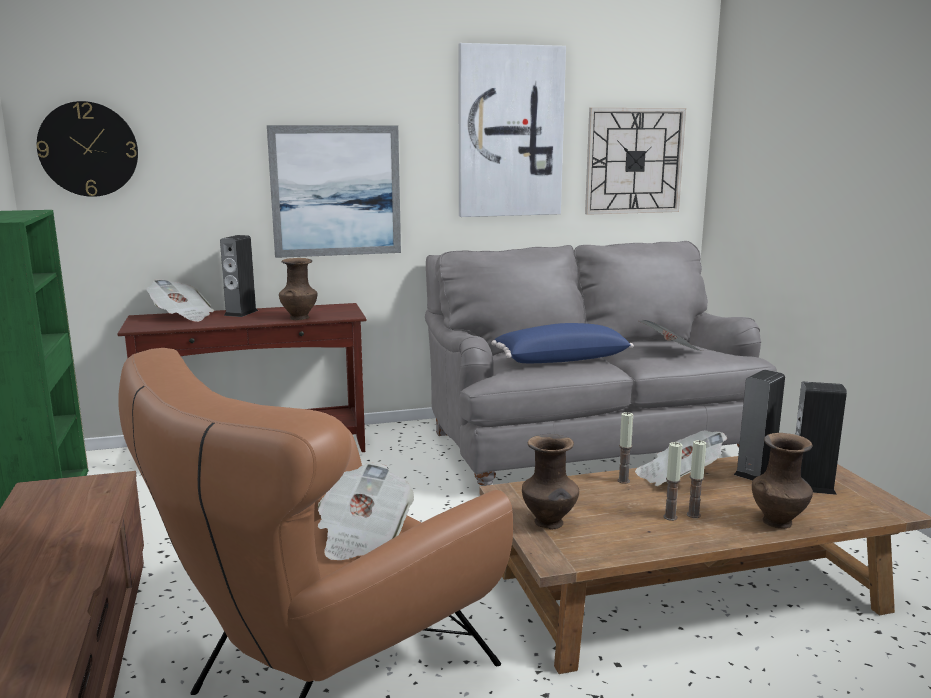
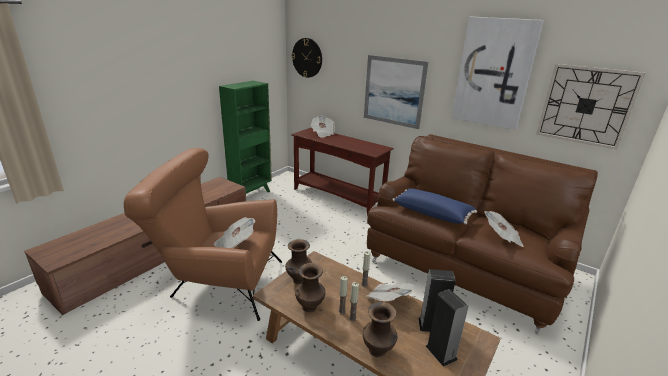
camera: 50 degrees right, 10 degrees up
speaker [220,235,258,317] -> none
brown vase [279,258,318,320] -> brown vase moved to [295,263,325,312]
grey sofa [425,241,777,486] -> brown sofa [367,134,598,334]

